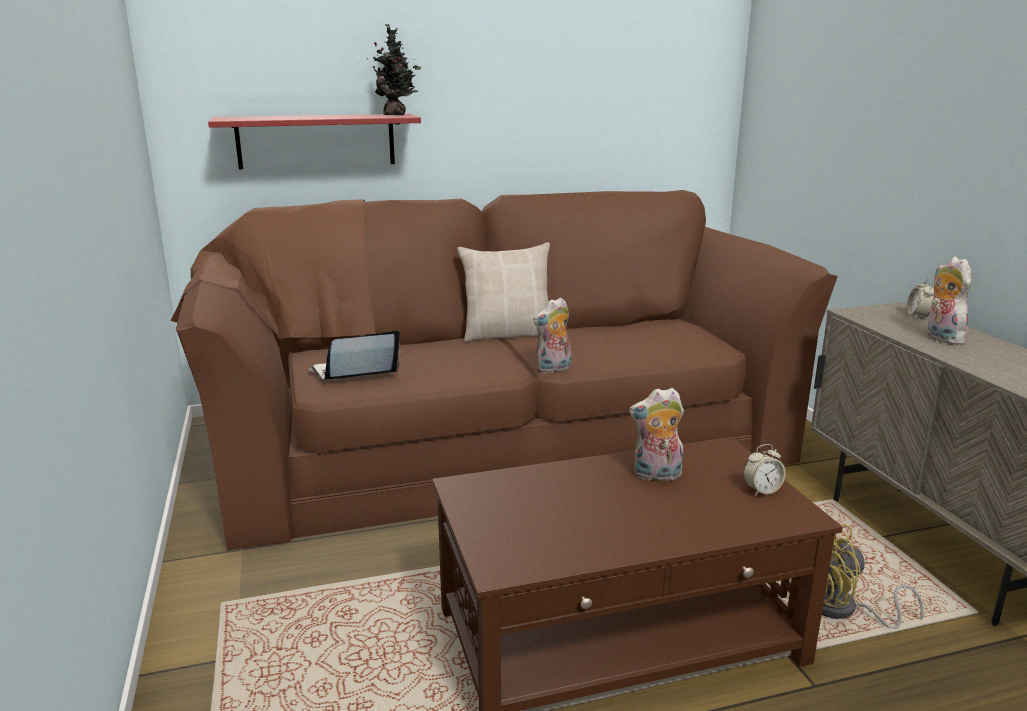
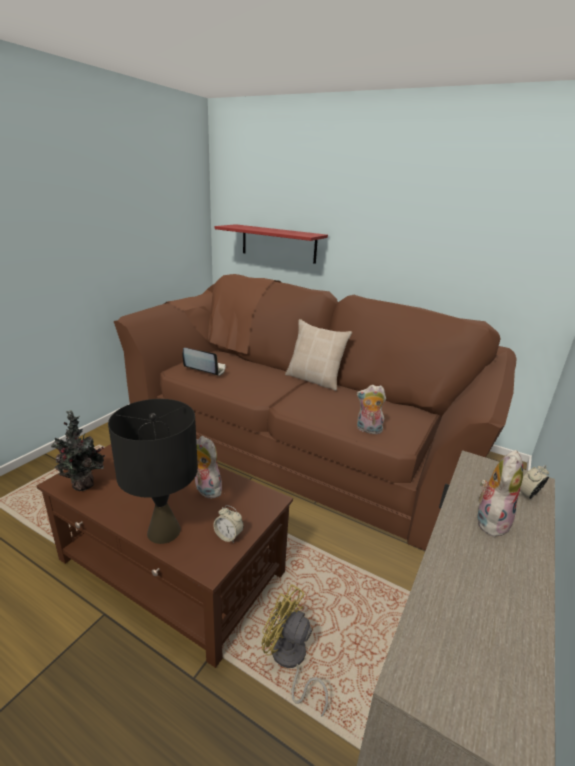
camera: 45 degrees right, 5 degrees up
potted plant [373,24,421,115] -> potted plant moved to [51,410,106,491]
plush toy [533,297,571,374] -> plush toy moved to [357,385,386,434]
none -> black table lamp [108,399,198,544]

